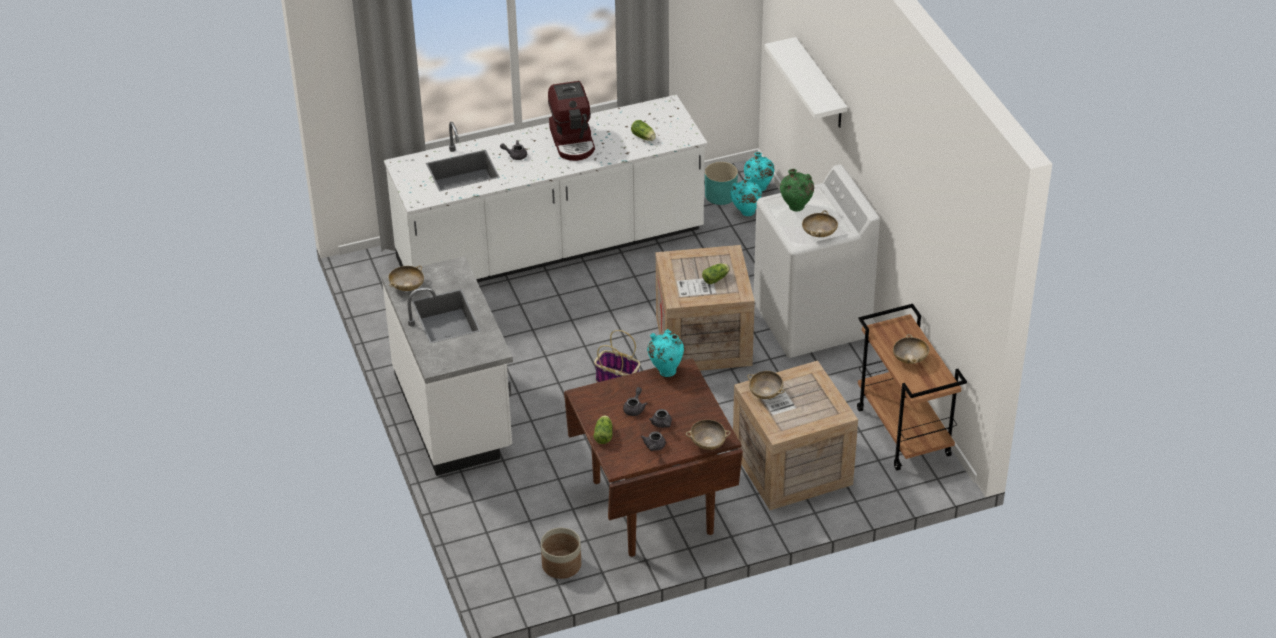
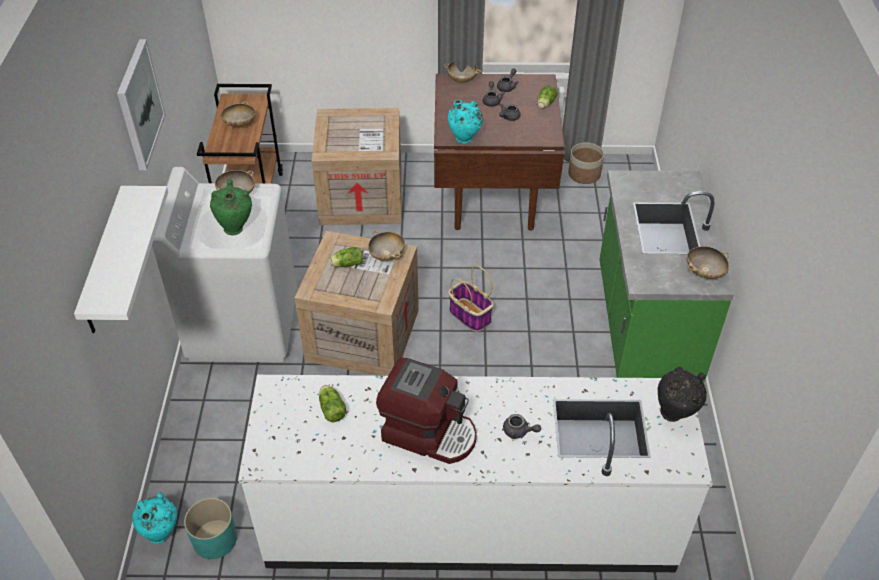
camera: 160 degrees left, 5 degrees up
white counter [381,256,513,476] -> green counter [600,170,734,382]
coffee machine [548,81,595,161] -> coffee machine turned 105 degrees clockwise [376,358,476,464]
turquoise vase [730,176,762,216] -> none
beige bowl [747,371,785,399] -> beige bowl moved to [368,231,405,261]
none -> picture [117,39,166,170]
none -> black vase [658,366,707,422]

